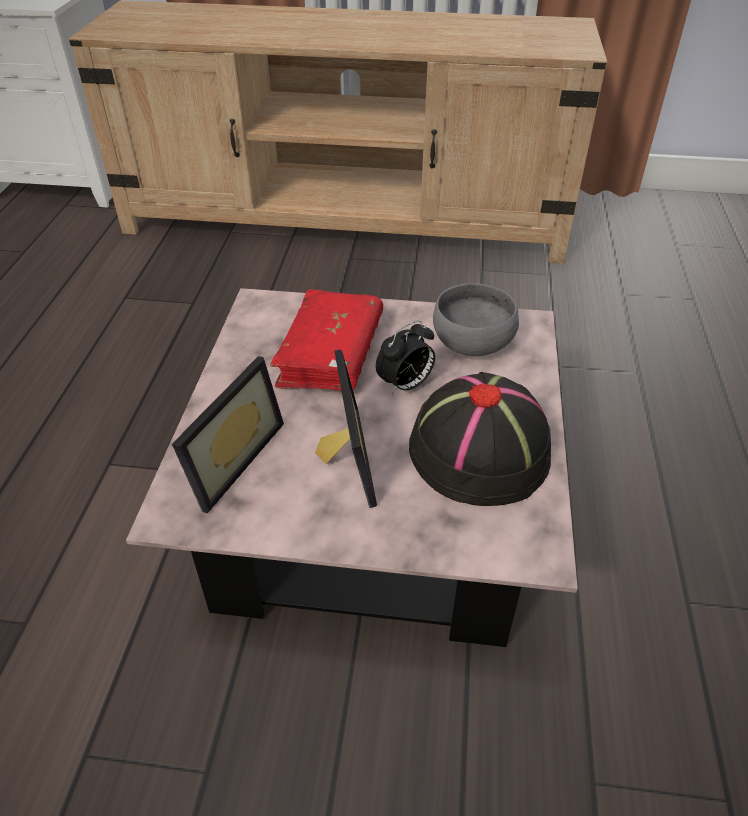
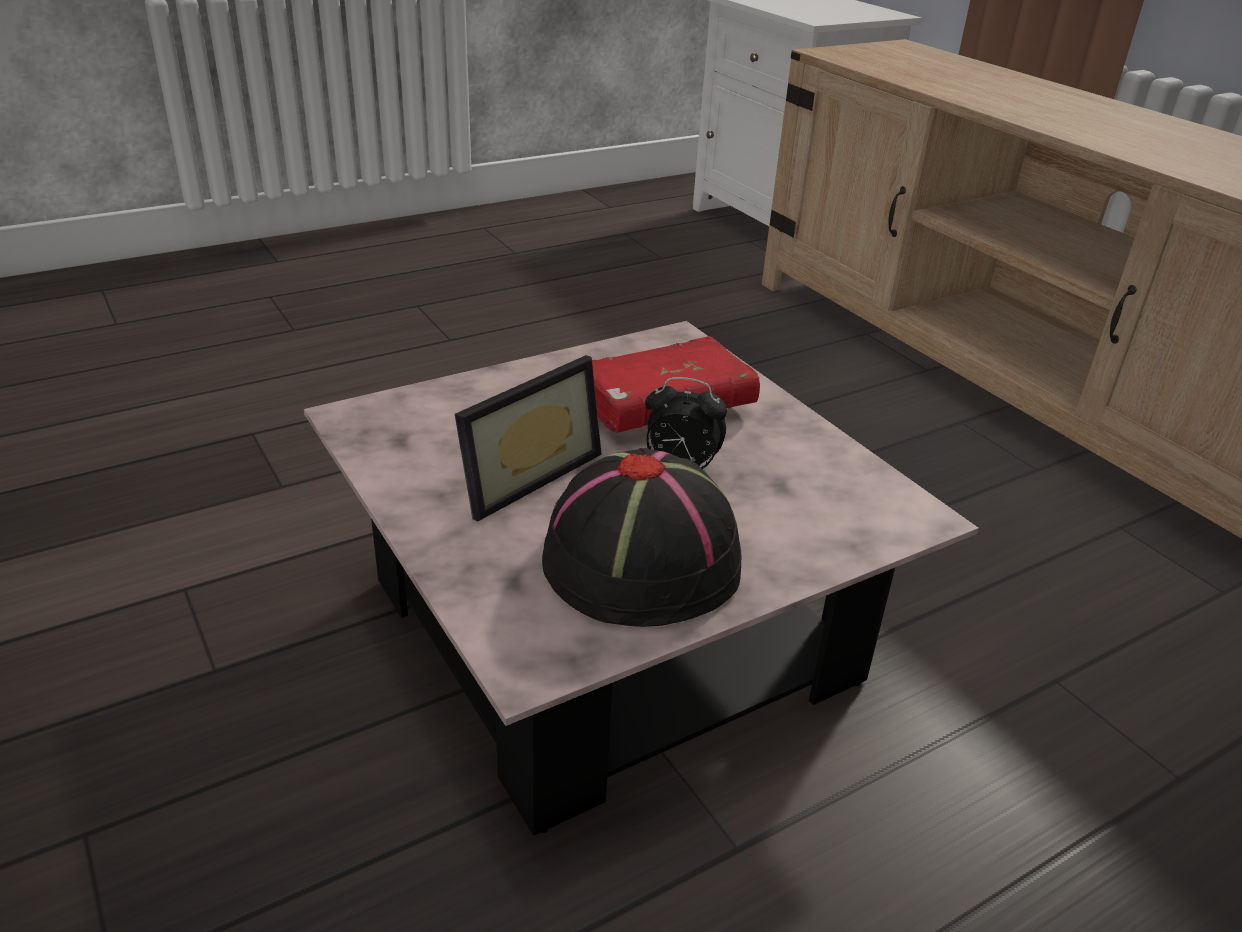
camera: 50 degrees right, 10 degrees down
picture frame [172,356,284,513] -> none
grey bowl [433,283,519,356] -> none

